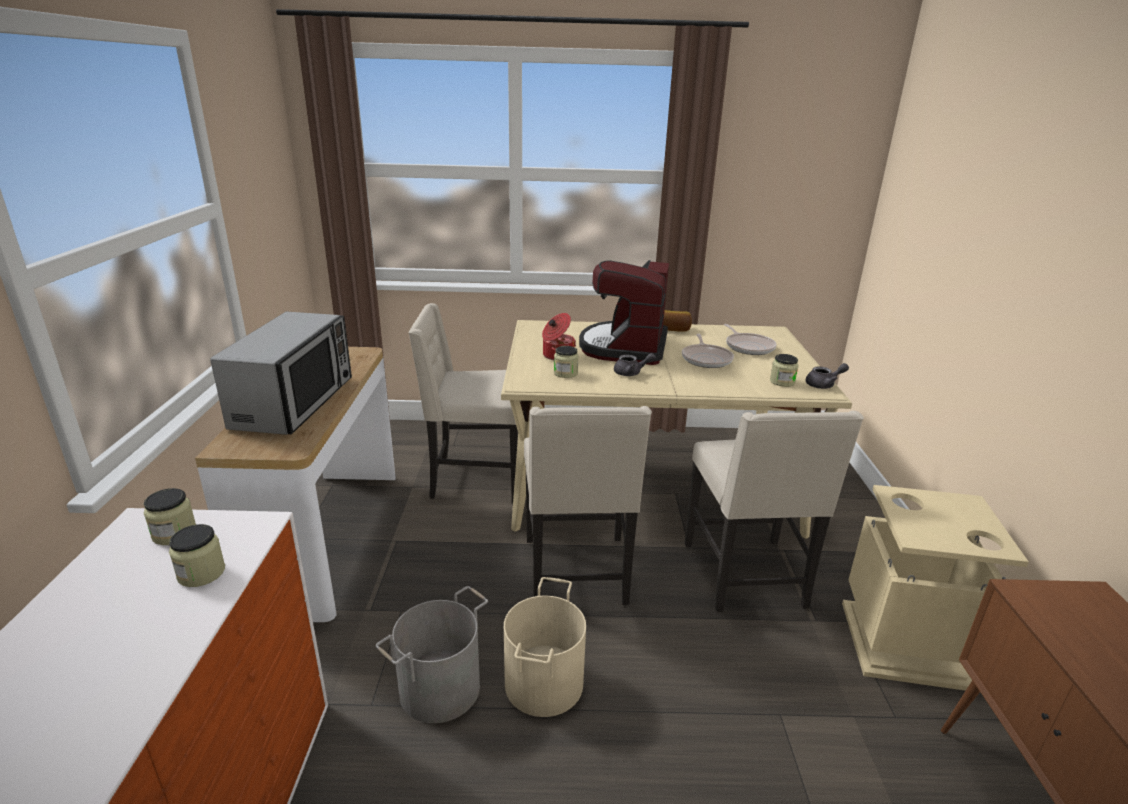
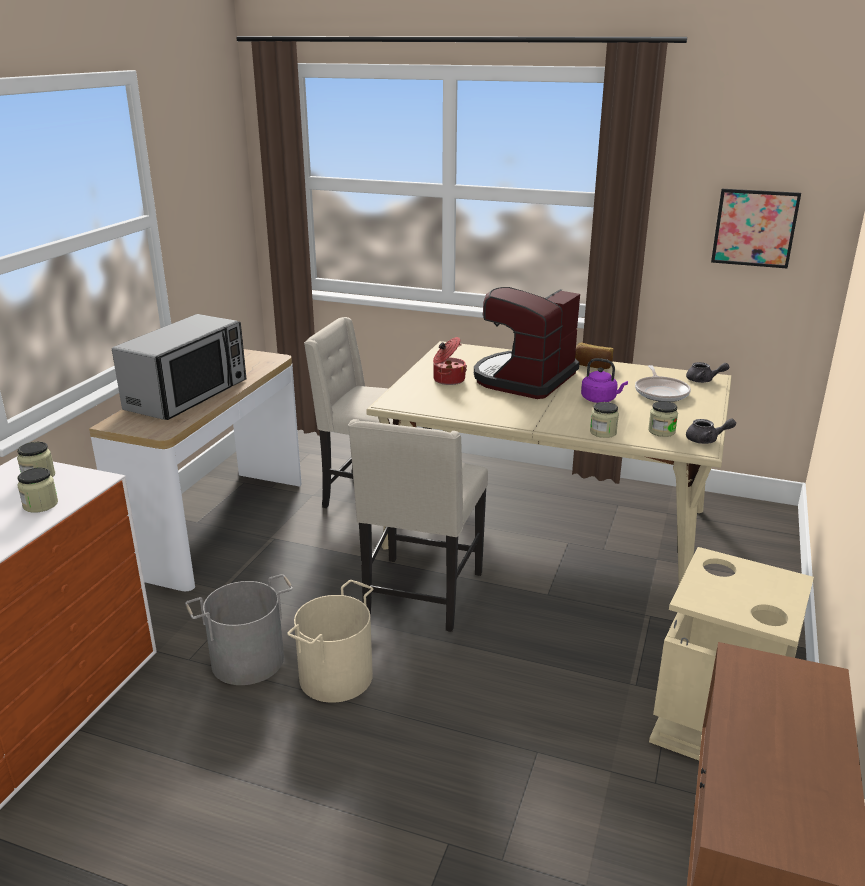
camera: 20 degrees right, 0 degrees up
jar [554,346,579,378] -> jar moved to [590,402,619,438]
grey teapot [614,353,656,376] -> grey teapot moved to [686,362,729,383]
frying pan [682,334,734,368] -> purple kettle [581,358,628,403]
beige chair [685,411,864,612] -> none
none -> picture [711,189,801,268]

